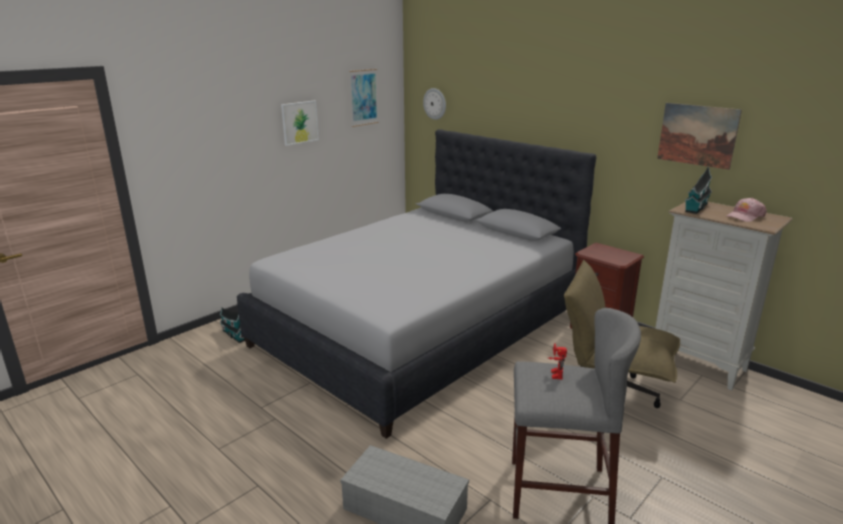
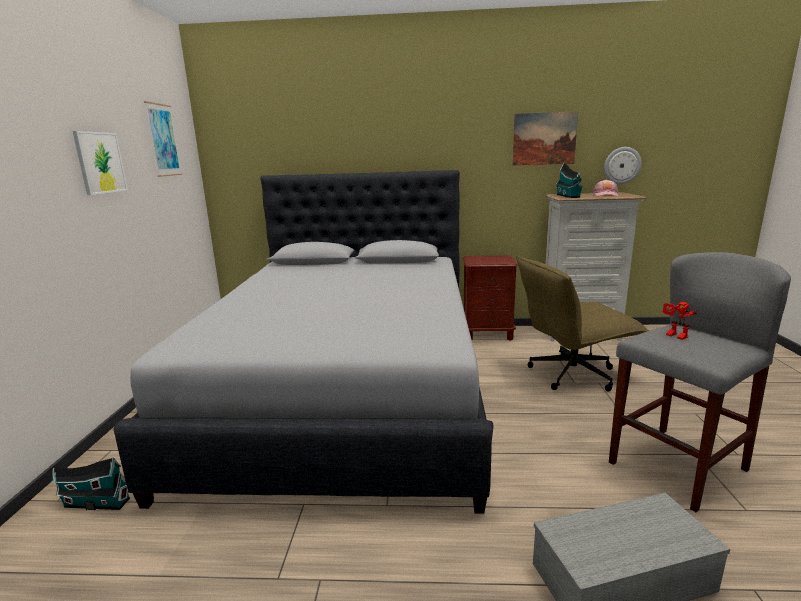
camera: 40 degrees left, 5 degrees down
wall clock [423,88,446,120] -> wall clock moved to [604,147,641,184]

